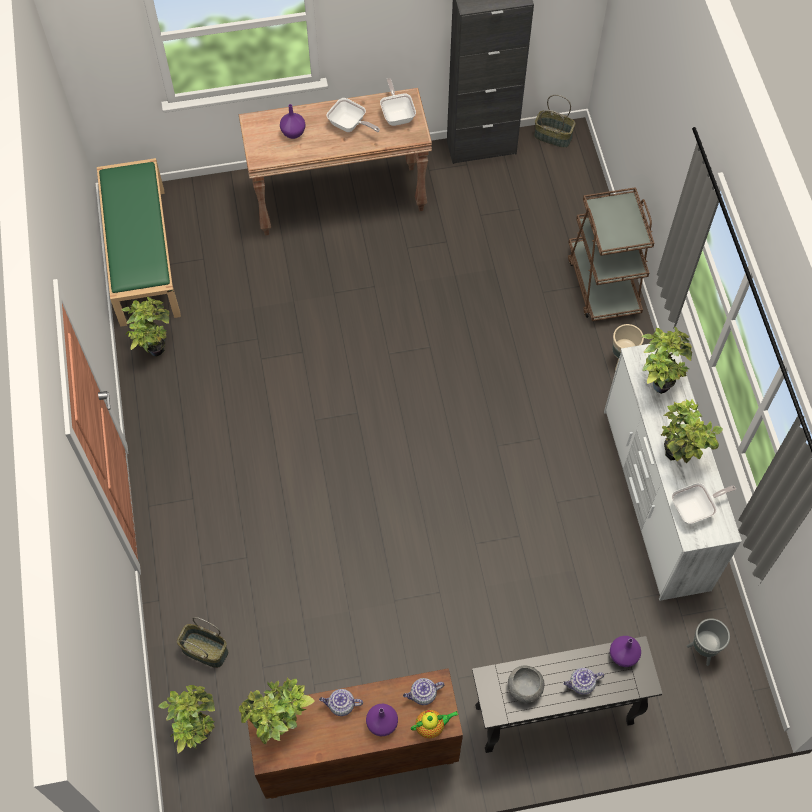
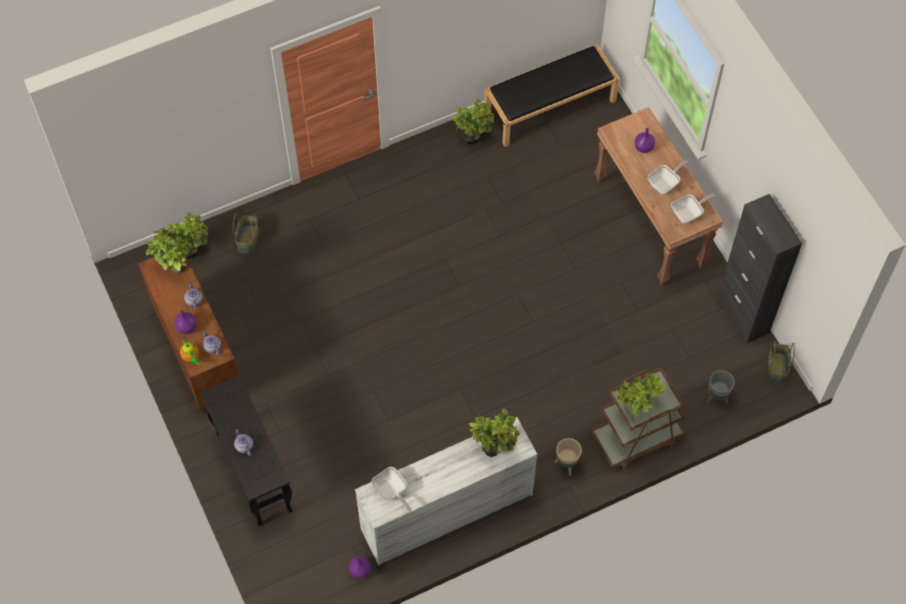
camera: 75 degrees right, 0 degrees up
green bench [97,158,181,327] -> black bench [484,44,620,147]
frying pan [326,98,380,132] -> frying pan turned 150 degrees counterclockwise [648,160,688,194]
grey bowl [508,666,544,703] -> none
purple vase [610,636,641,667] -> purple vase moved to [349,556,371,578]
potted plant [661,399,723,463] -> potted plant moved to [616,373,667,417]
grey planter [687,619,730,666] -> grey planter moved to [706,370,735,404]

